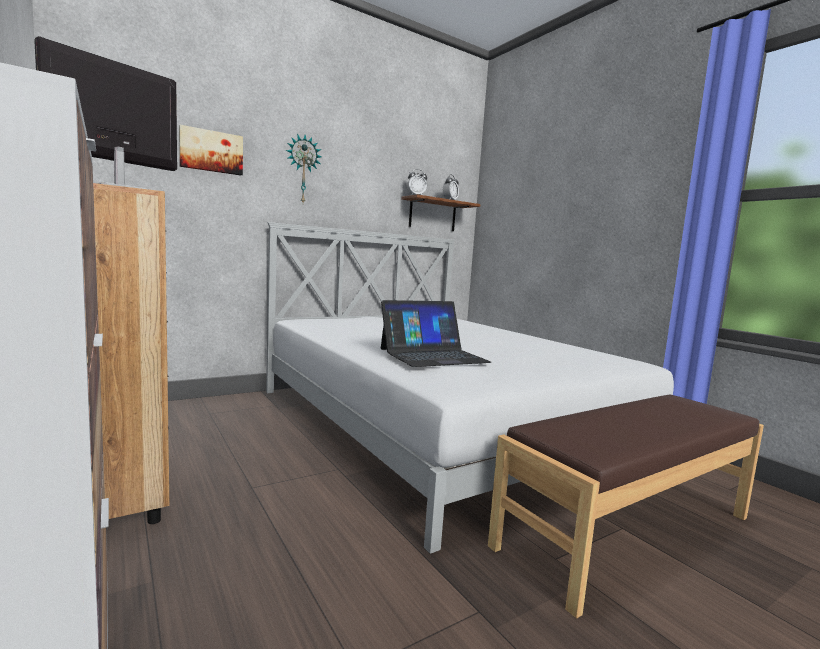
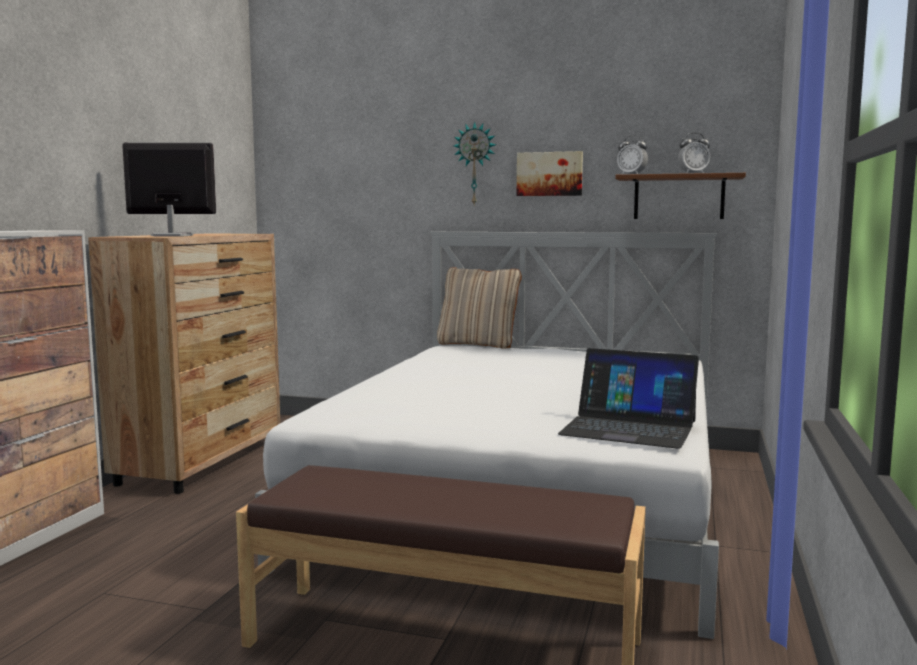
camera: 50 degrees right, 0 degrees up
picture [179,125,243,176] -> picture moved to [517,151,583,196]
laptop [381,300,491,367] -> laptop moved to [558,348,699,449]
none -> beige pillow [437,267,522,349]

